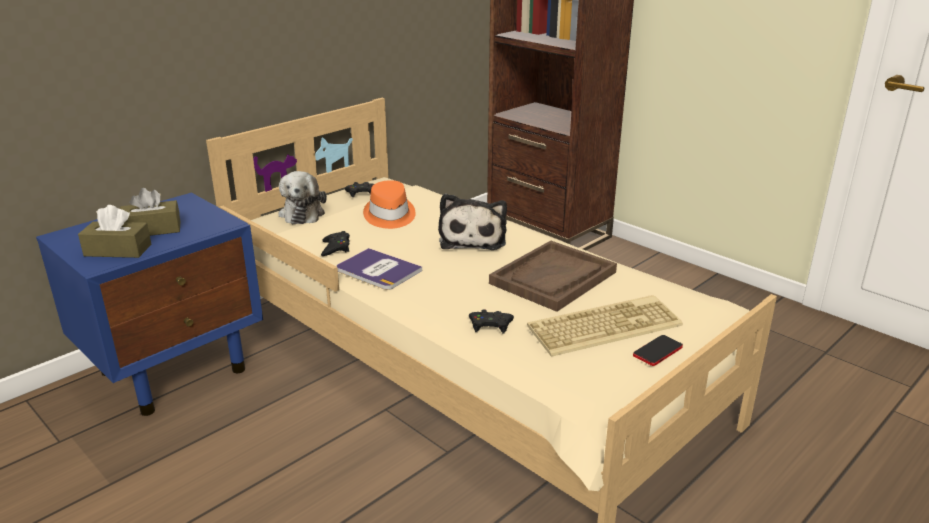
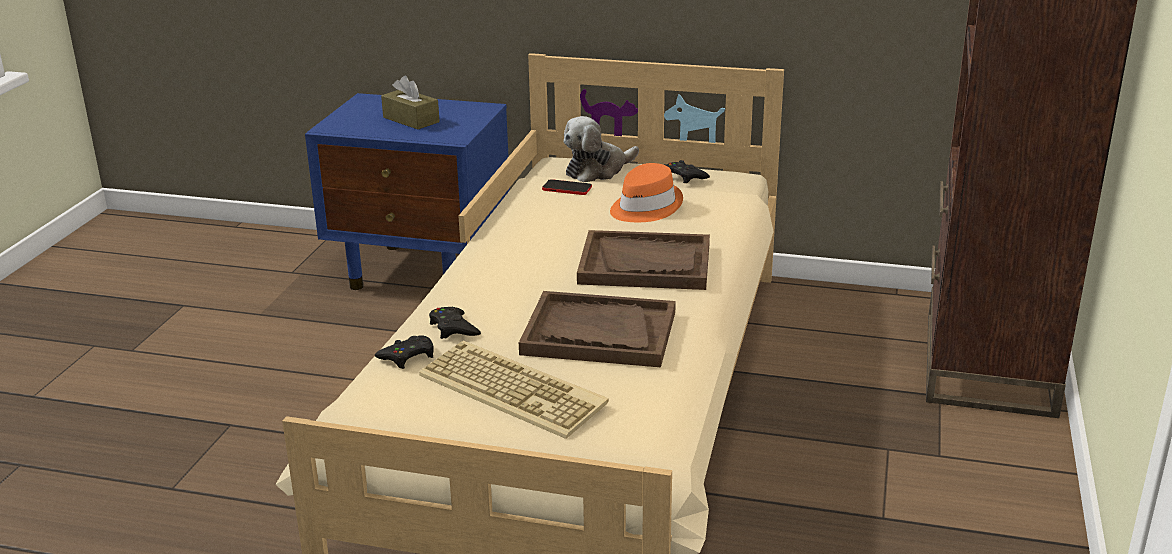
camera: 60 degrees right, 0 degrees up
brown tissue box [78,205,152,258] -> none
black game controller [321,231,350,256] -> black game controller moved to [375,335,434,369]
book [337,248,422,290] -> none
plush toy [438,193,507,250] -> brown tray [577,230,710,290]
phone [633,335,683,366] -> phone moved to [542,179,592,195]

